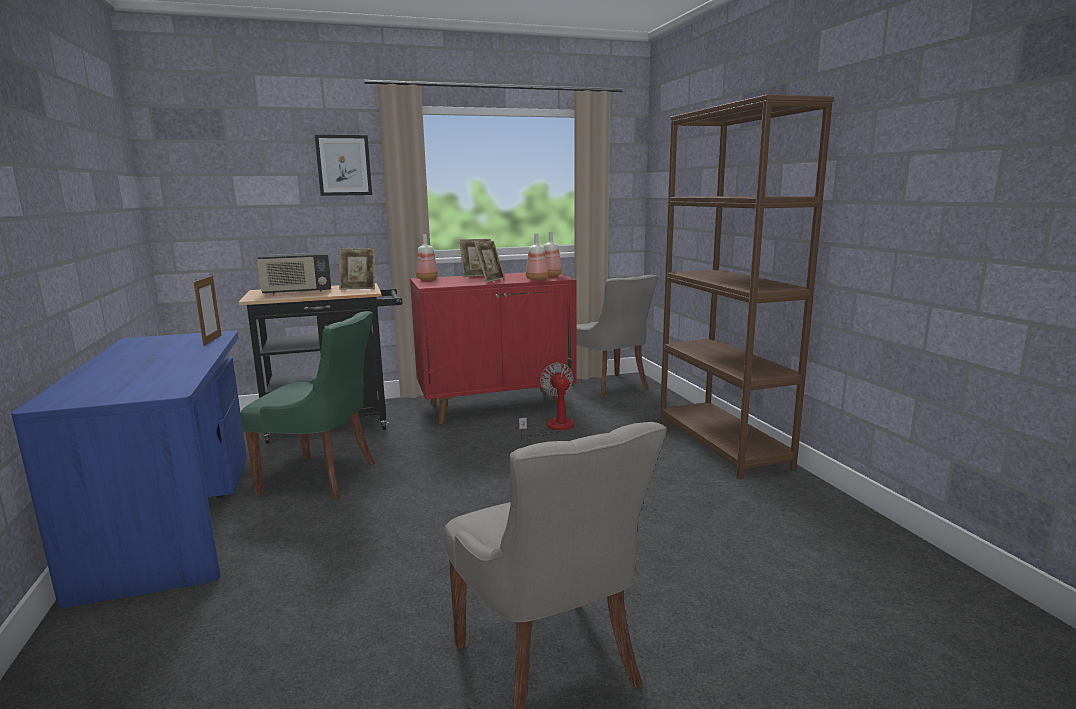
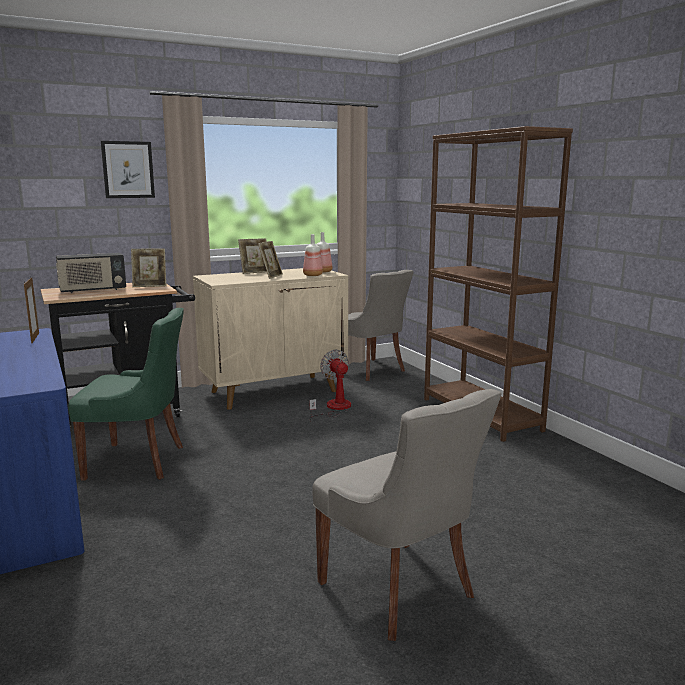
camera: 10 degrees left, 0 degrees up
red cabinet [410,272,577,424] -> beige cabinet [193,268,348,410]
bottle [416,234,438,280] -> none

